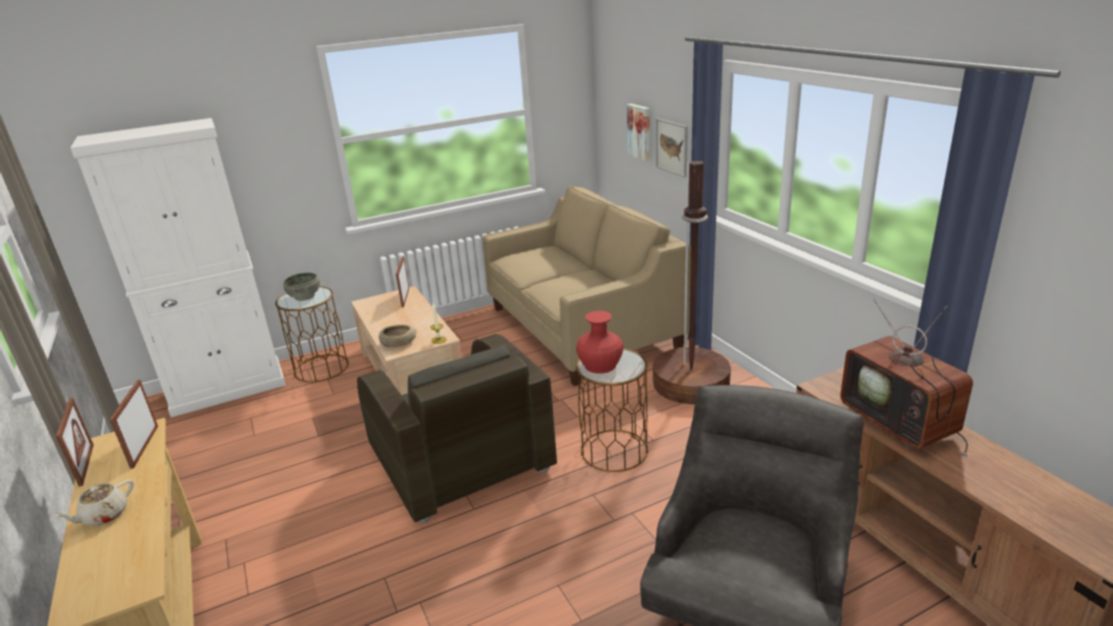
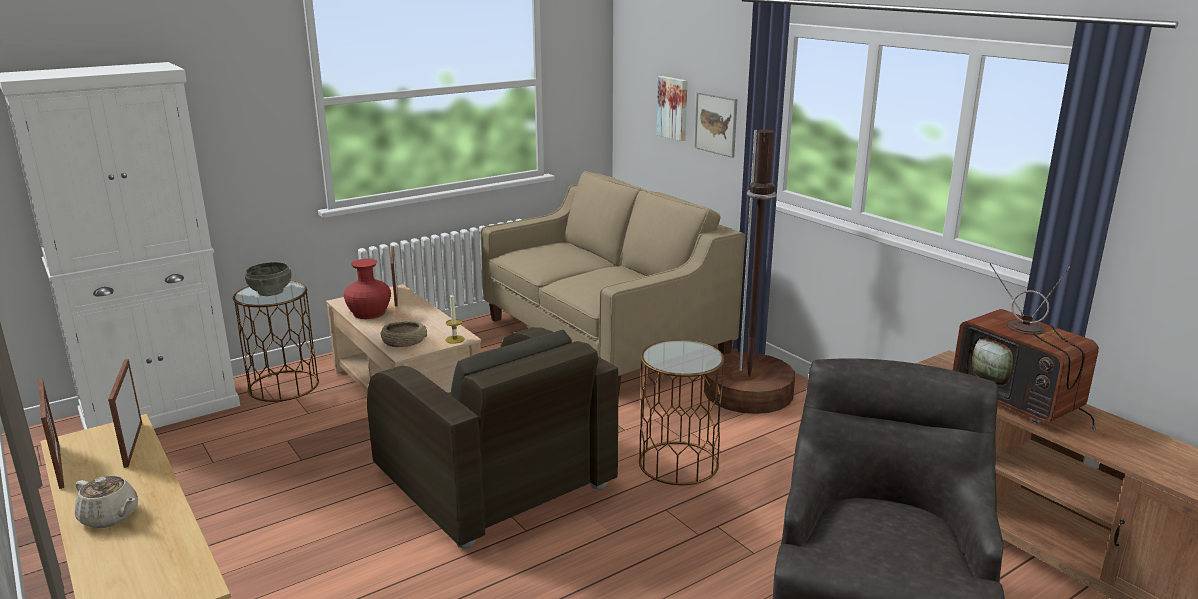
camera: 10 degrees left, 5 degrees down
beige teapot [55,479,134,526] -> beige teapot turned 90 degrees counterclockwise [75,476,138,528]
red vase [576,311,623,373] -> red vase moved to [344,259,391,319]

